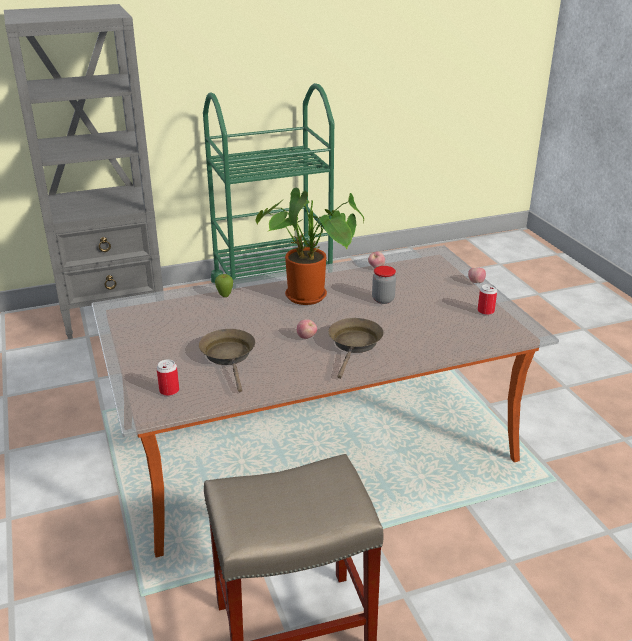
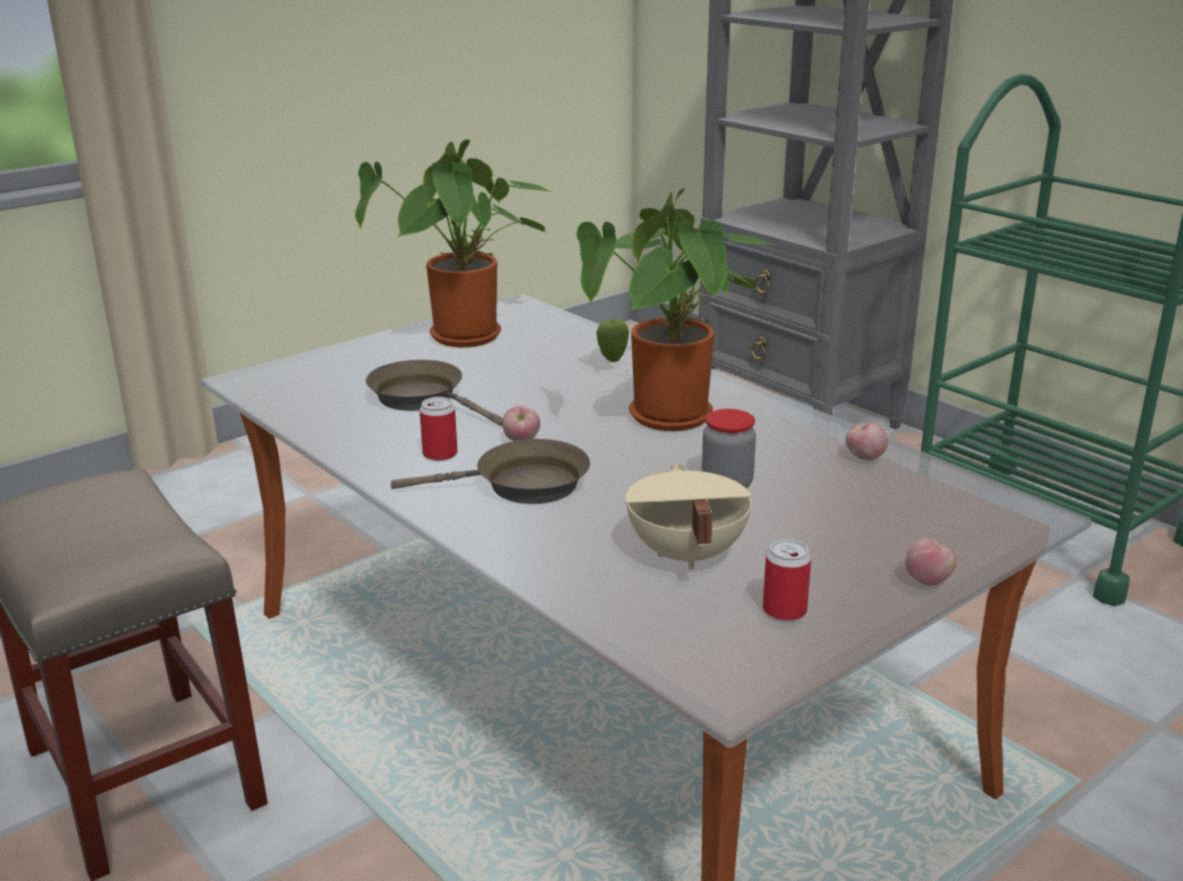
camera: 70 degrees right, 5 degrees down
can [157,360,179,396] -> can moved to [420,397,457,461]
brown frying pan [199,329,255,392] -> brown frying pan turned 105 degrees counterclockwise [366,360,503,426]
none -> potted plant [355,139,552,347]
none -> beige cooking pot [625,463,752,569]

